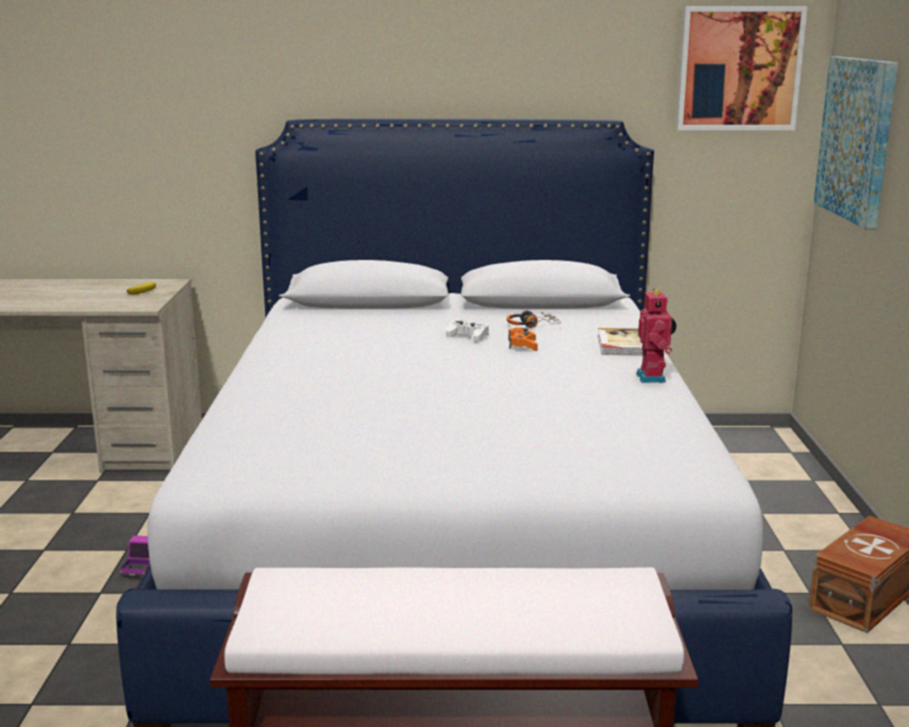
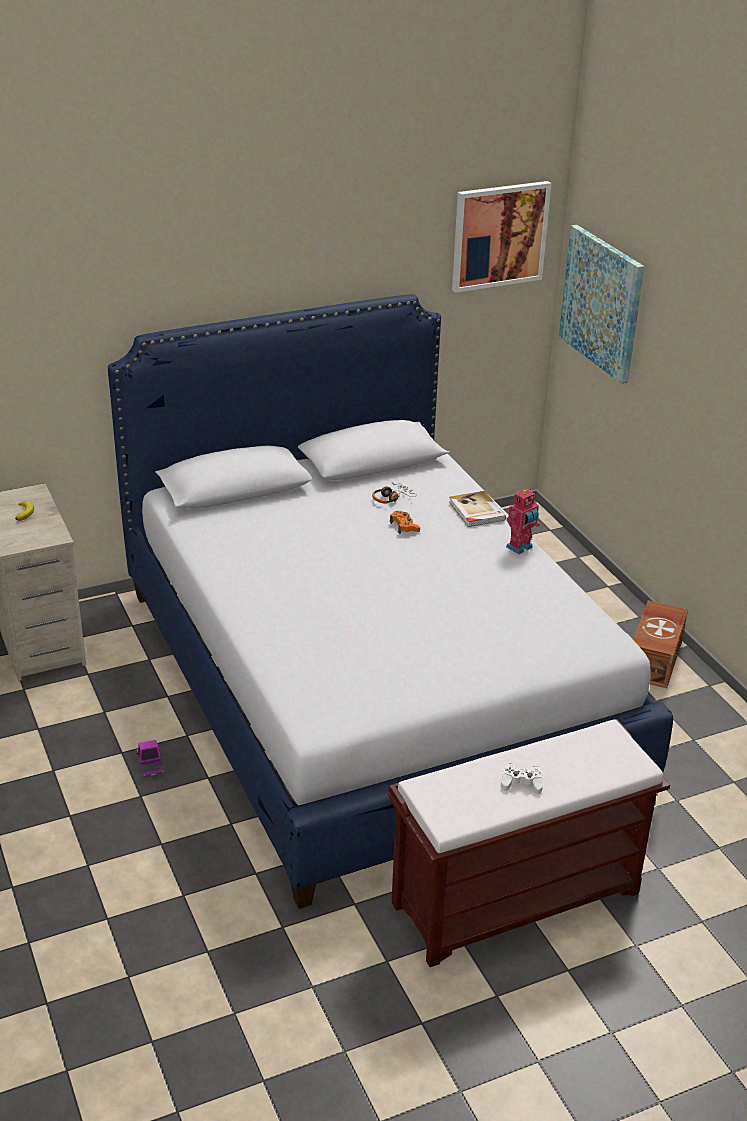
camera: 25 degrees left, 15 degrees up
white game controller [446,320,489,342] -> white game controller moved to [501,764,543,794]
toy robot [636,288,677,383] -> toy robot turned 75 degrees clockwise [506,488,540,554]

